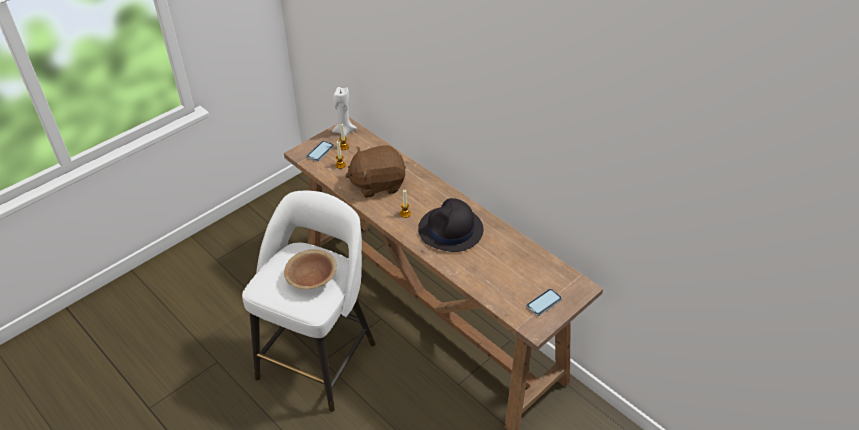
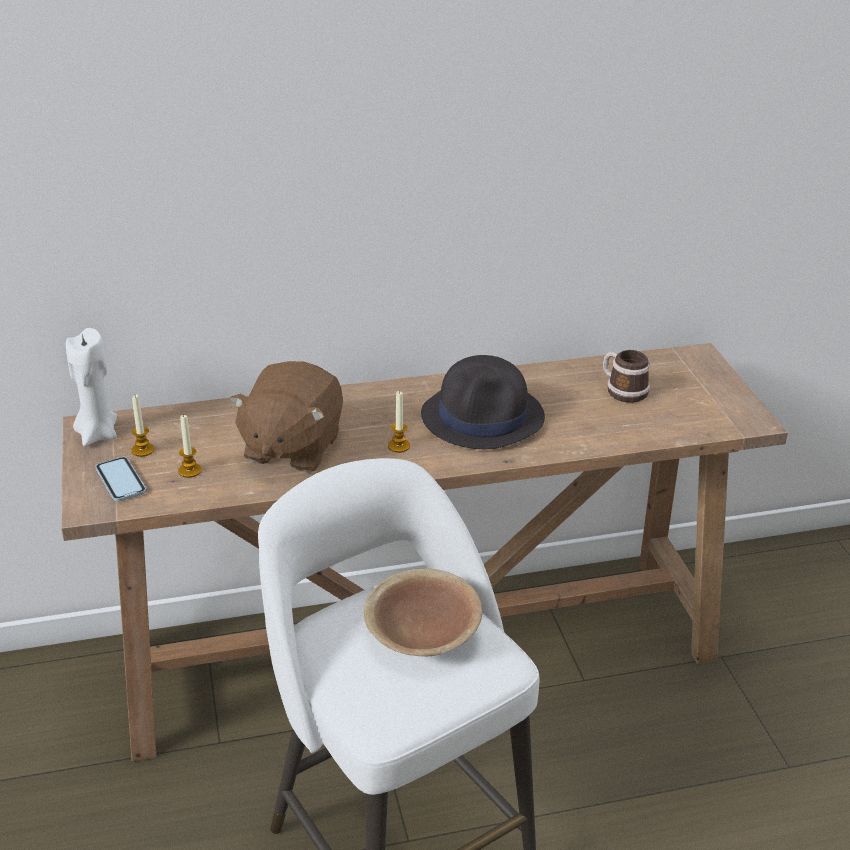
camera: 60 degrees left, 10 degrees down
phone [527,289,562,316] -> none
none -> mug [603,350,650,403]

